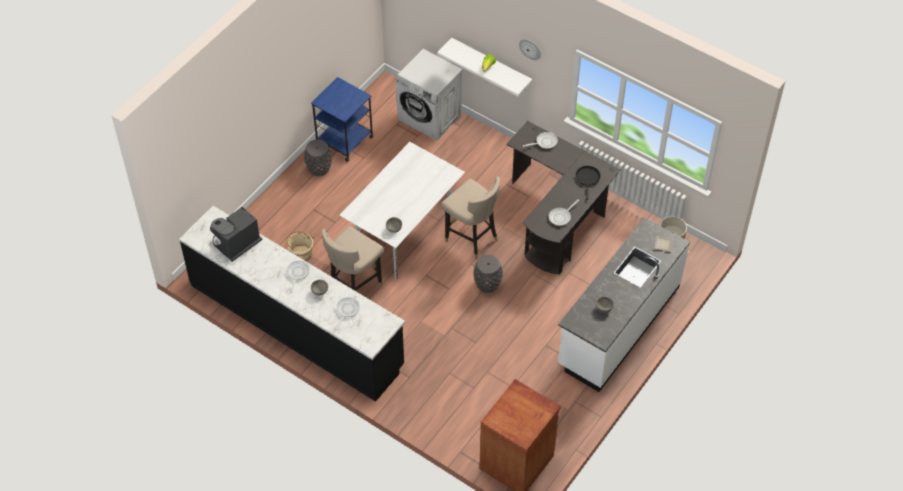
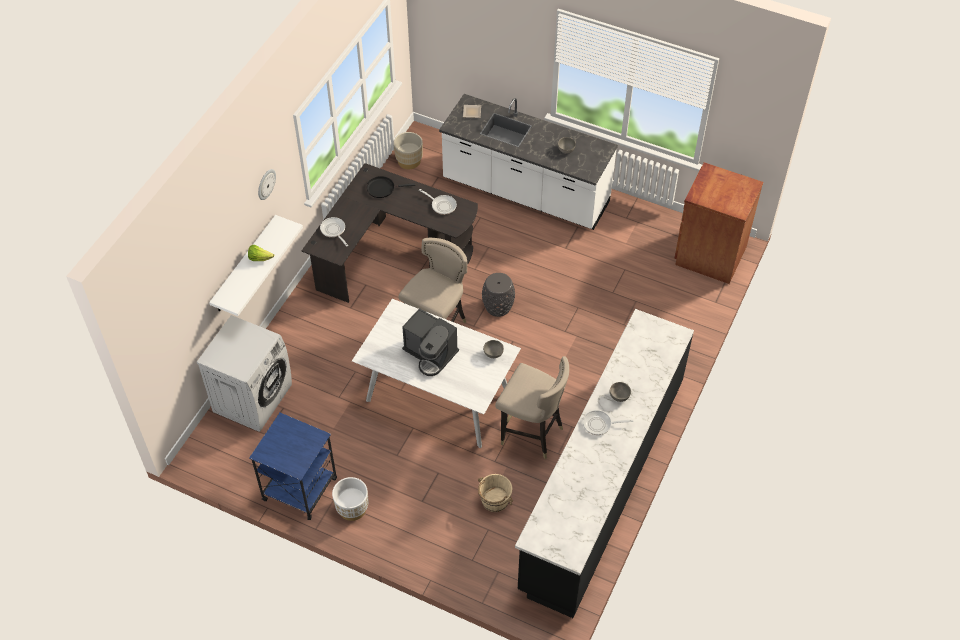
camera: 100 degrees left, 0 degrees up
coffee machine [210,207,262,262] -> coffee machine moved to [402,308,459,376]
grey stool [304,139,332,176] -> white planter [332,477,368,521]
frying pan [336,297,360,329] -> none

